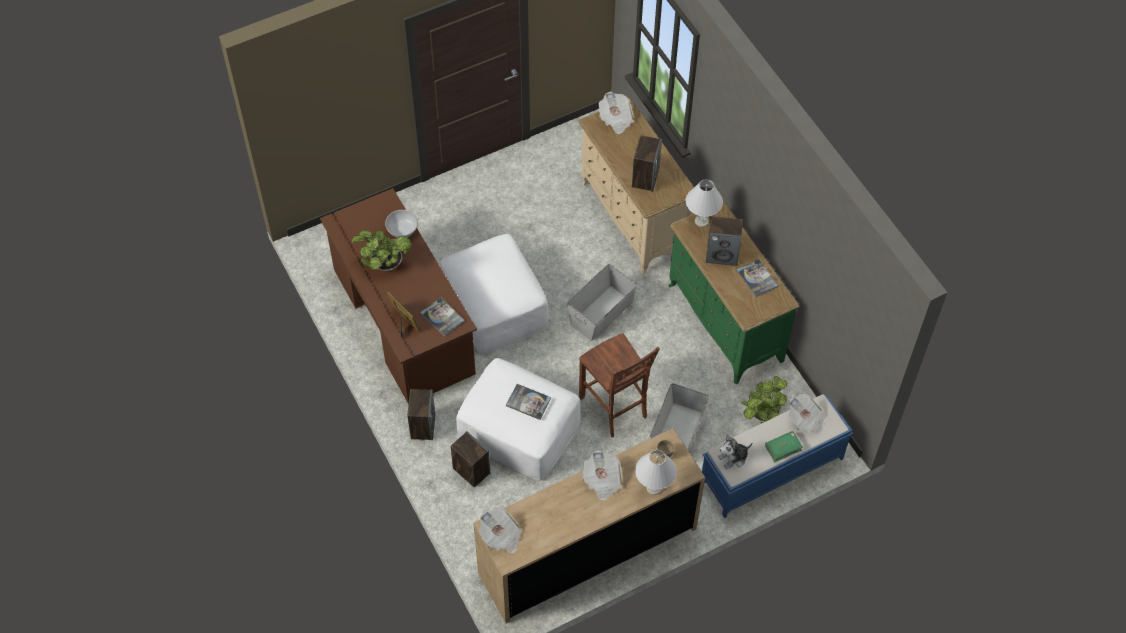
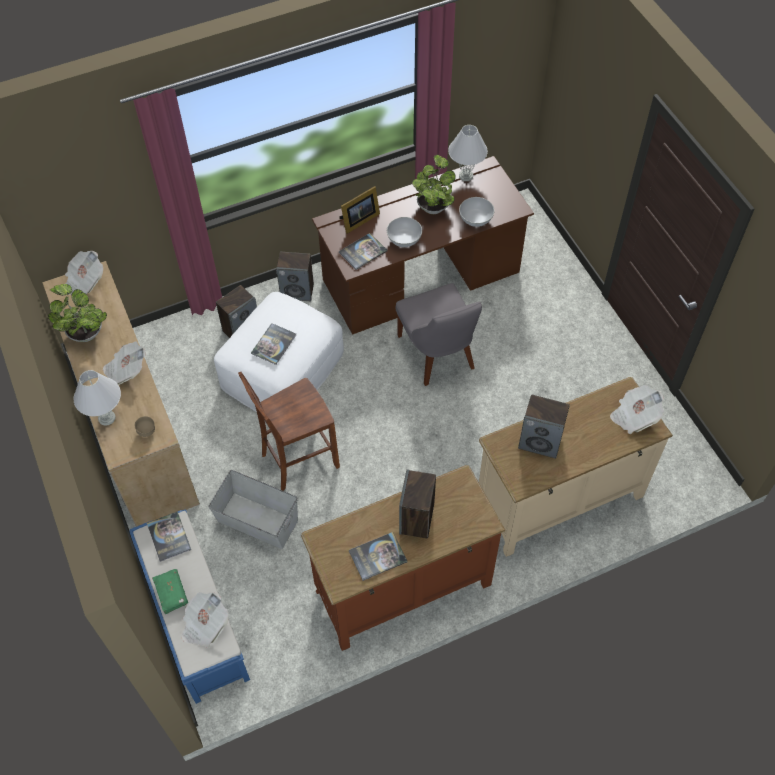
camera: 95 degrees right, 0 degrees up
white ottoman [440,234,548,354] -> grey chair [396,283,482,386]
grey storage box [567,264,637,340] -> none
green dresser [668,201,799,384] -> brown dresser [301,465,505,651]
white table lamp [686,179,723,227] -> white table lamp moved to [448,125,488,181]
plush toy [718,434,752,470] -> book [147,511,191,562]
potted plant [742,376,787,423] -> potted plant moved to [48,284,107,342]
none -> white bowl [387,217,422,247]

